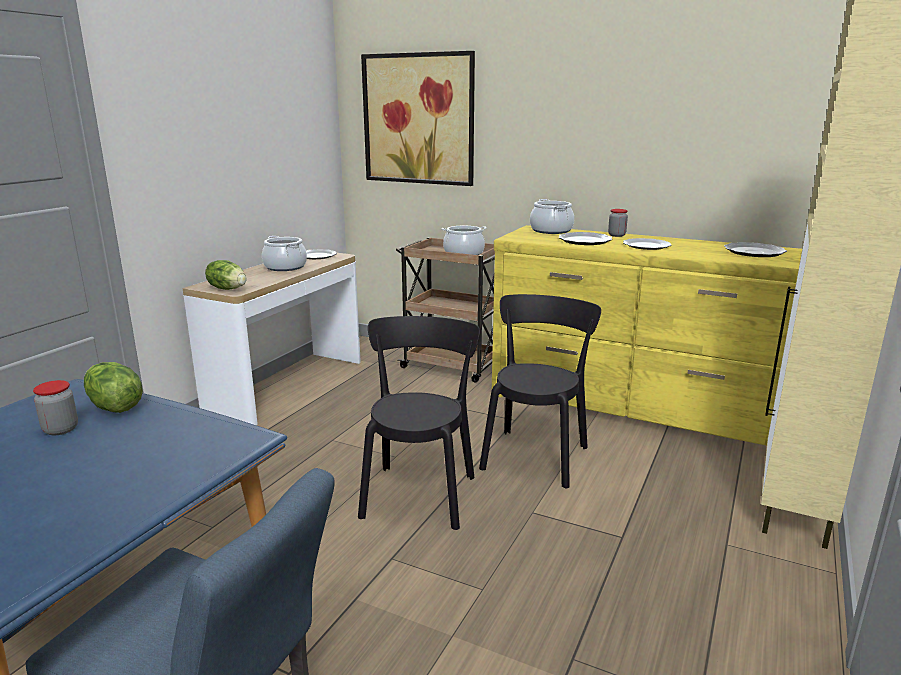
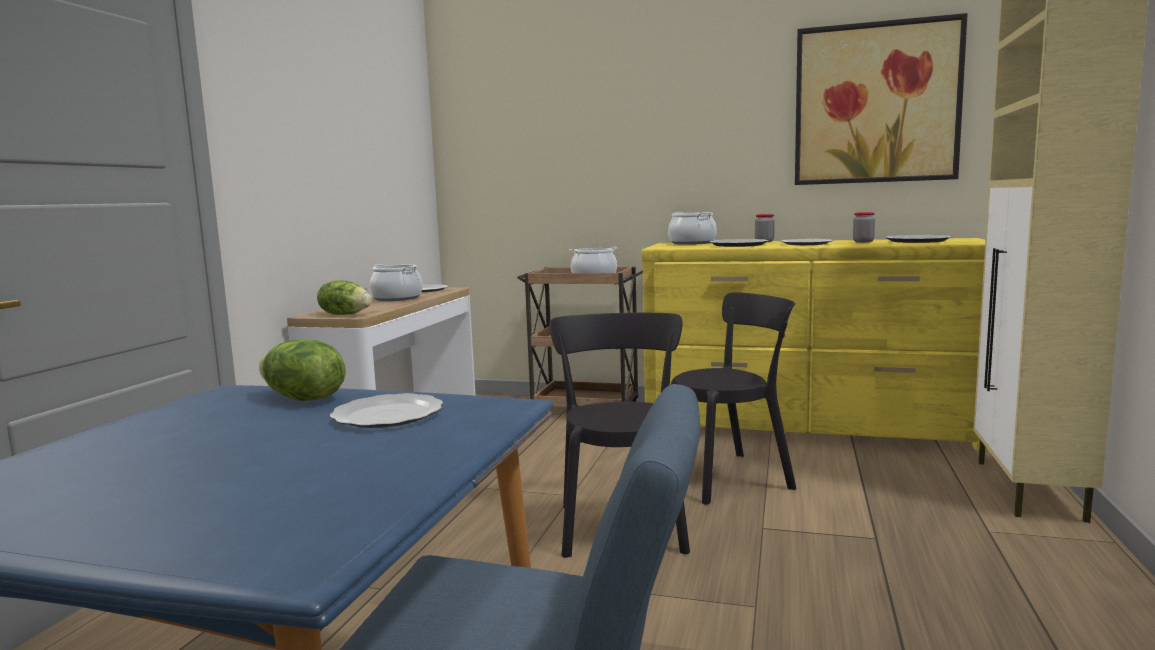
camera: 10 degrees left, 10 degrees down
jar [33,380,78,435] -> jar moved to [853,212,875,243]
picture [361,51,475,186] -> picture moved to [795,13,968,185]
black chair [479,294,601,489] -> black chair turned 60 degrees clockwise [671,292,796,505]
none -> plate [330,393,443,428]

